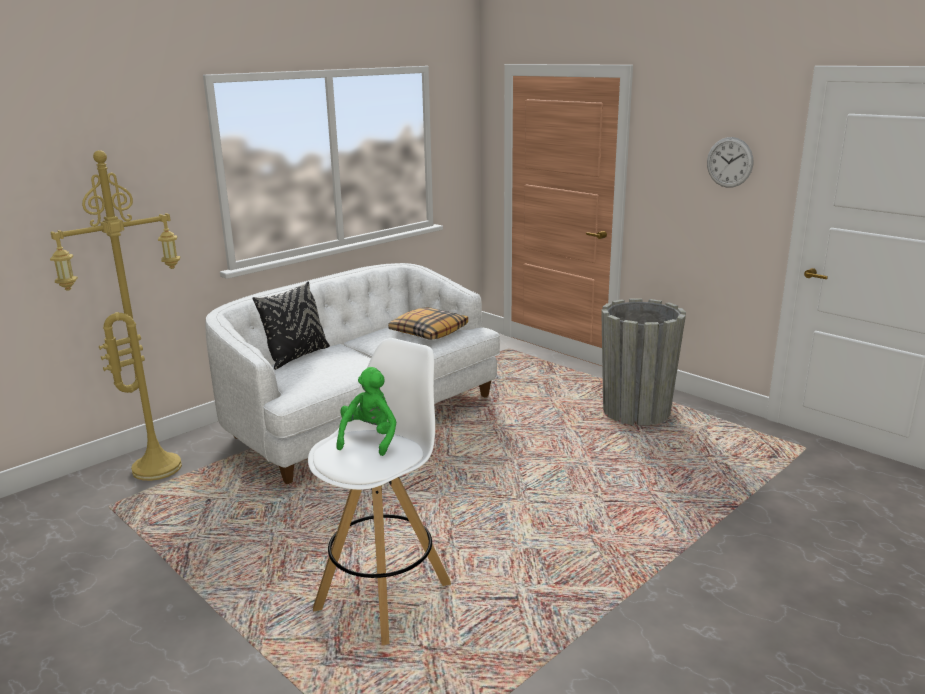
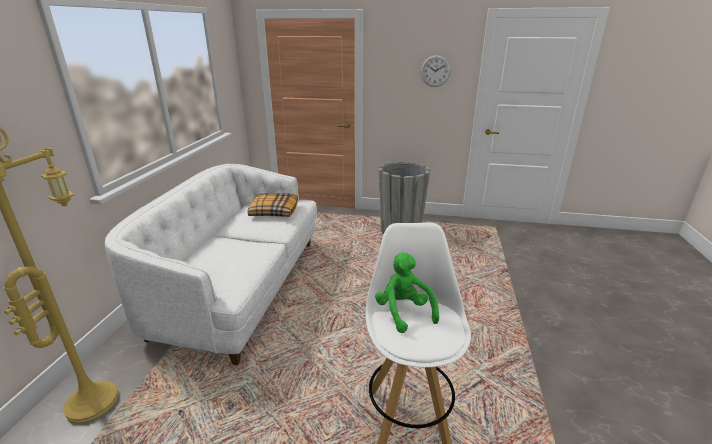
camera: 35 degrees left, 5 degrees up
black pillow [252,281,330,370] -> none

